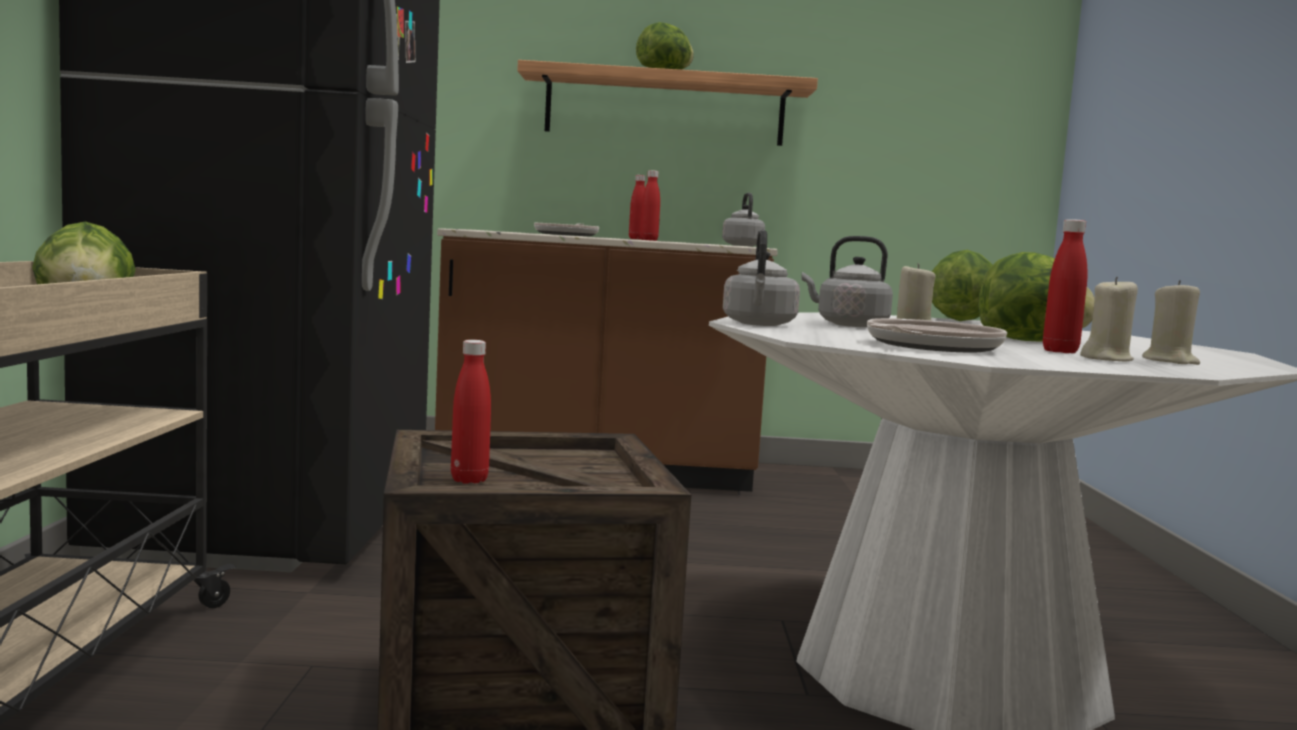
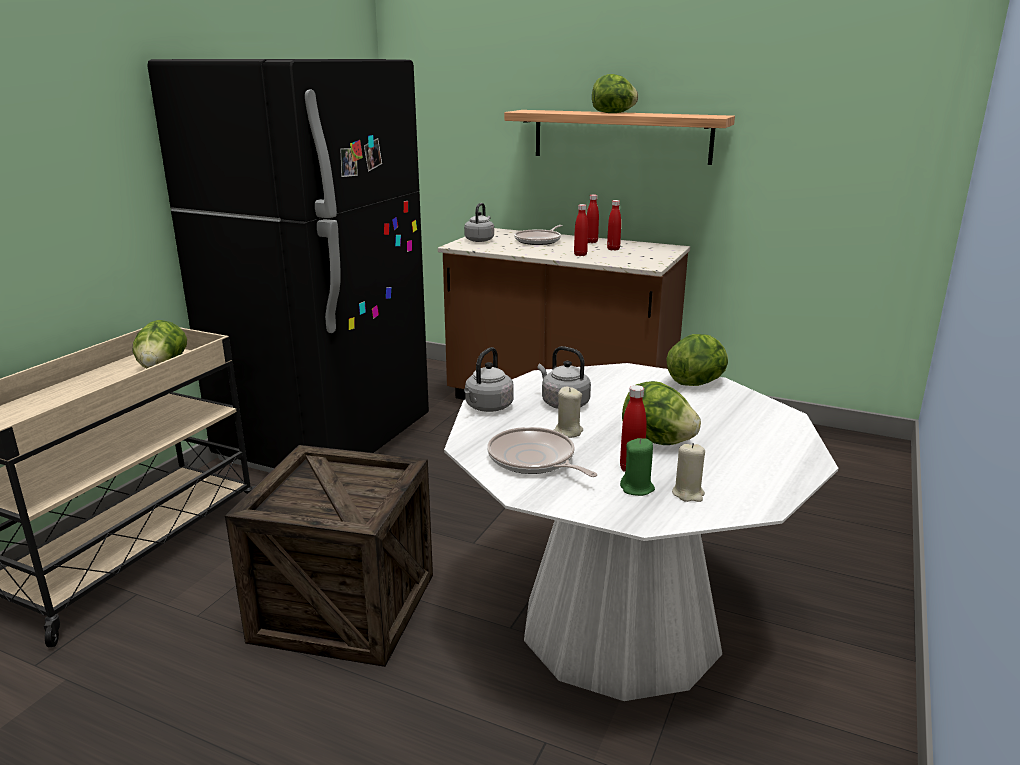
camera: 25 degrees right, 15 degrees up
red bottle [451,340,491,484] -> red bottle moved to [607,200,621,251]
grey kettle [722,193,765,246] -> grey kettle moved to [464,203,494,242]
frying pan [867,318,1007,352] -> frying pan turned 105 degrees counterclockwise [488,427,597,477]
beige candle [1080,277,1138,361] -> green candle [620,438,655,496]

